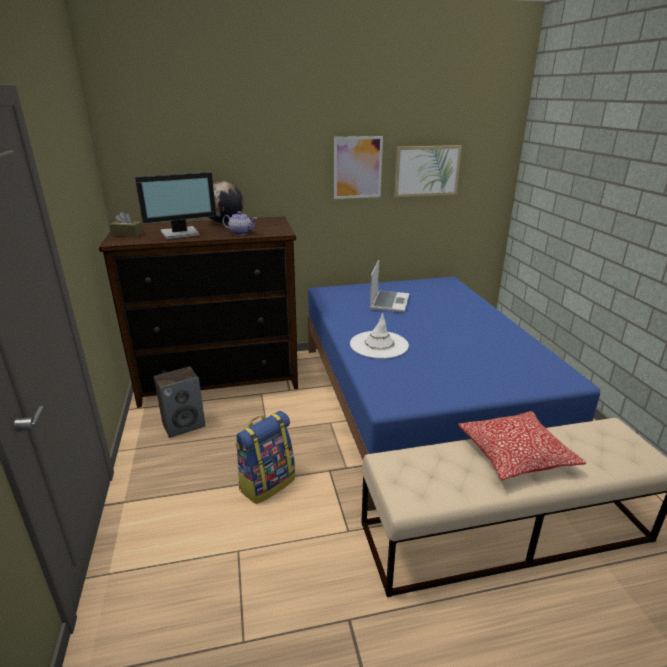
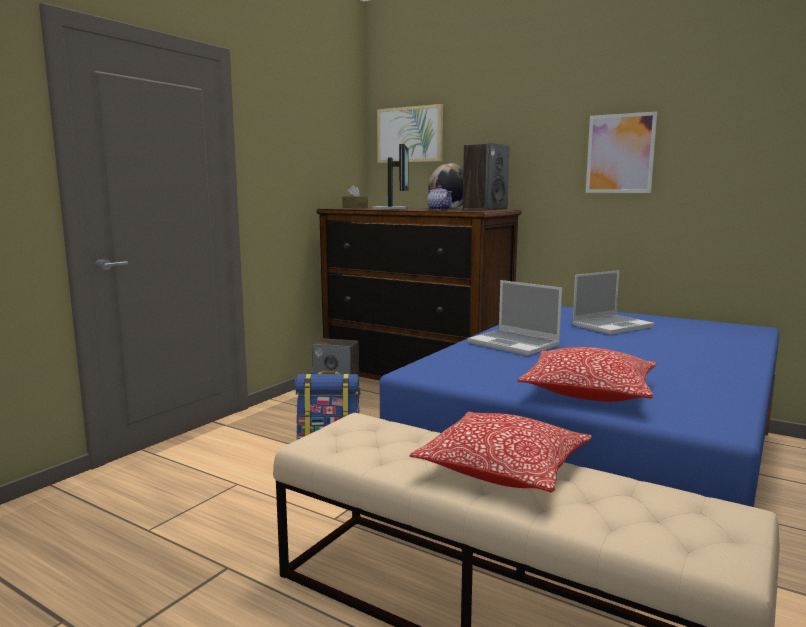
camera: 45 degrees right, 15 degrees down
monitor [135,172,216,239] -> monitor turned 105 degrees counterclockwise [372,144,408,209]
white hat [350,312,409,359] -> laptop [468,280,562,356]
picture [394,145,462,197] -> picture moved to [377,104,443,163]
none -> speaker [463,143,509,210]
none -> pillow [517,347,657,402]

